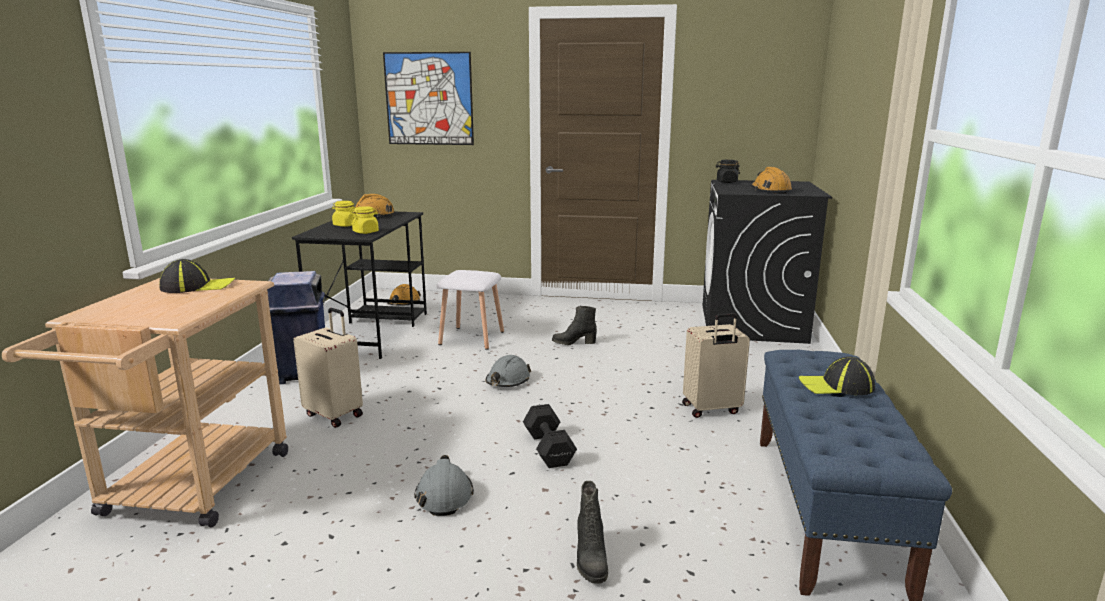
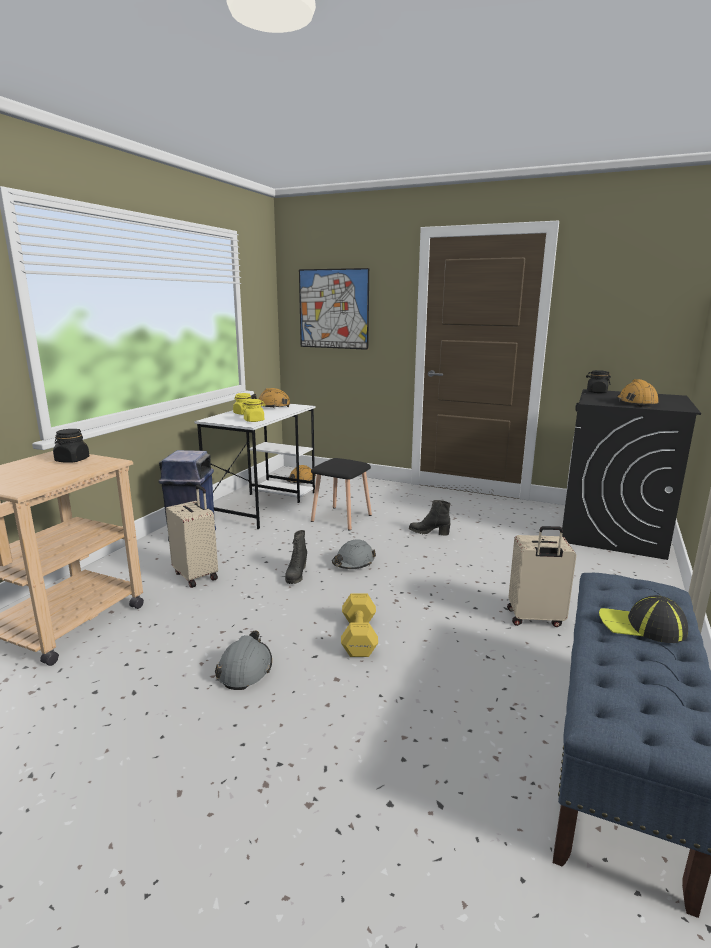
camera: 15 degrees right, 0 degrees up
cap [159,259,235,293] -> black jar [53,429,90,463]
black desk [292,212,427,359] -> white desk [194,404,316,529]
white stool [436,270,504,350] -> black stool [311,458,372,531]
black dumbbell [523,404,577,468] -> yellow dumbbell [341,593,378,657]
black boot [577,481,608,584] -> black boot moved to [285,530,307,584]

